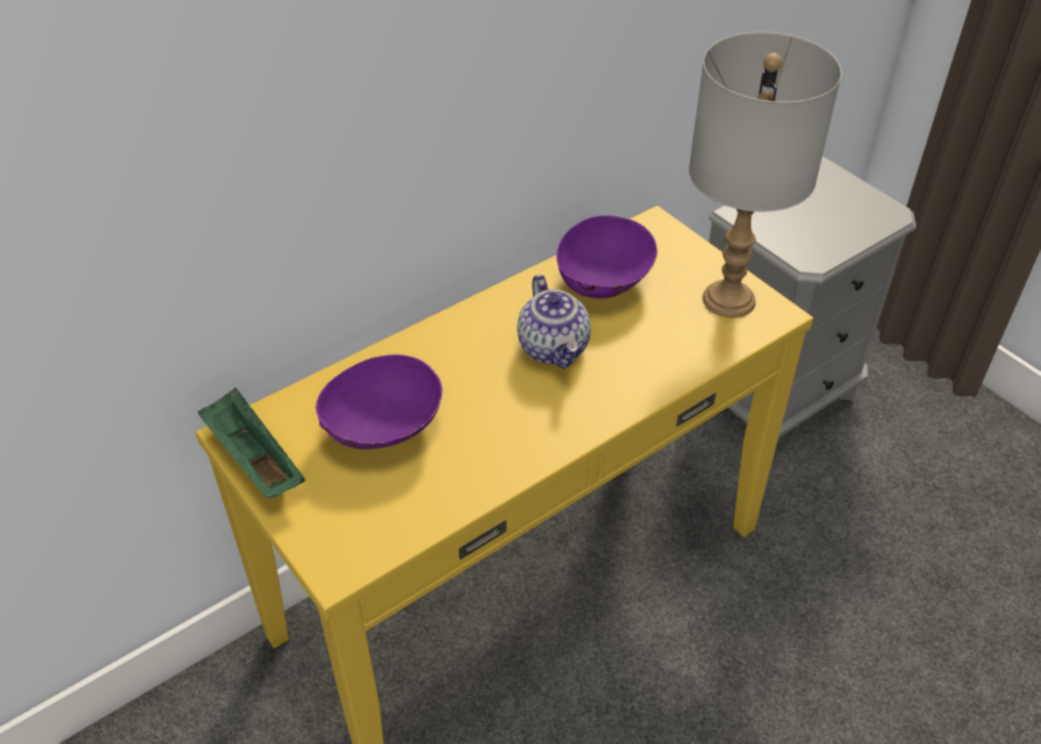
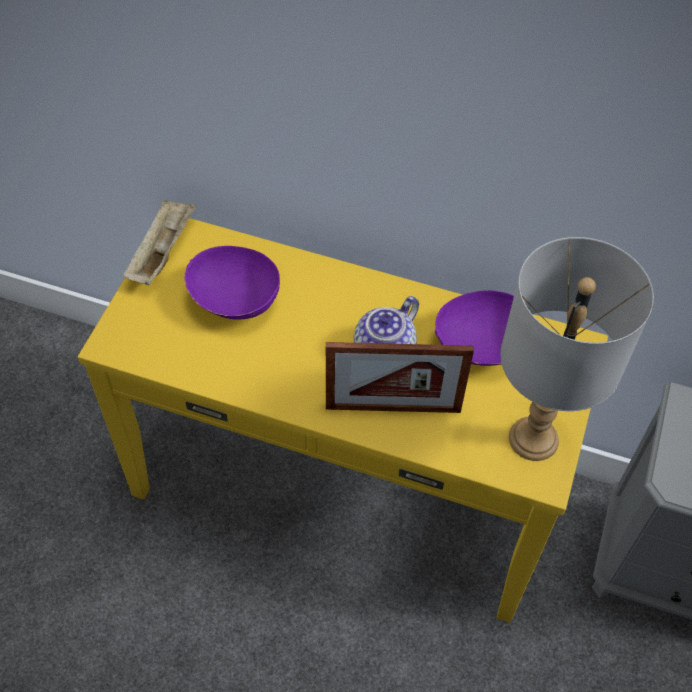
camera: 55 degrees right, 10 degrees up
green tray [198,387,305,498] -> beige tray [123,199,197,285]
none -> picture frame [326,342,474,413]

